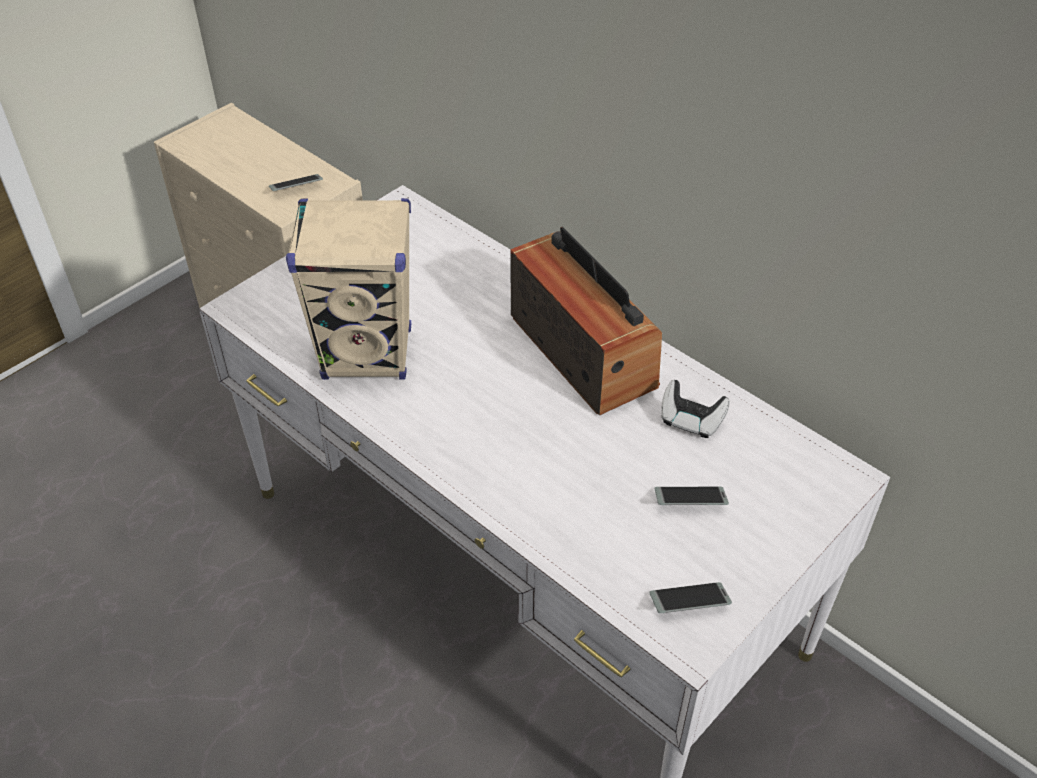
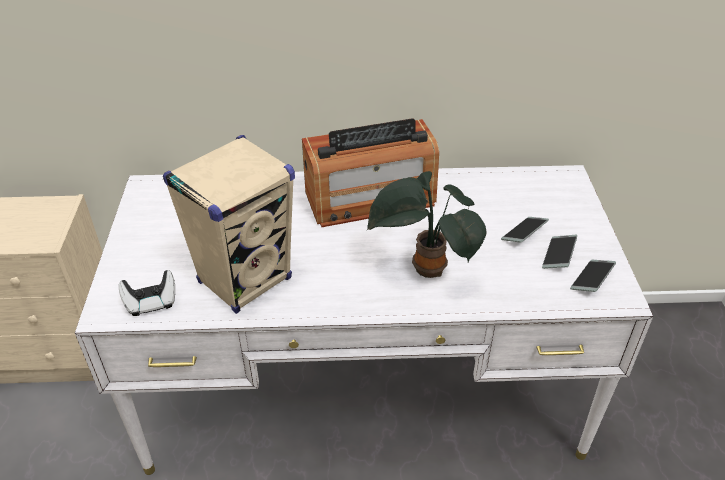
camera: 45 degrees left, 5 degrees down
phone [269,174,323,191] -> phone moved to [542,235,577,269]
radio [510,227,662,416] -> radio turned 150 degrees clockwise [302,118,439,227]
game controller [661,380,730,438] -> game controller moved to [119,270,175,316]
none -> potted plant [366,171,487,278]

